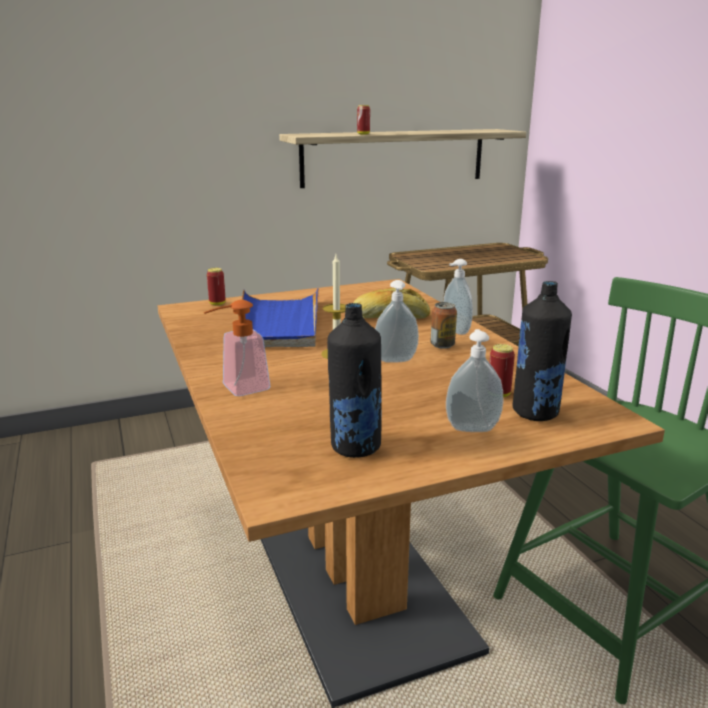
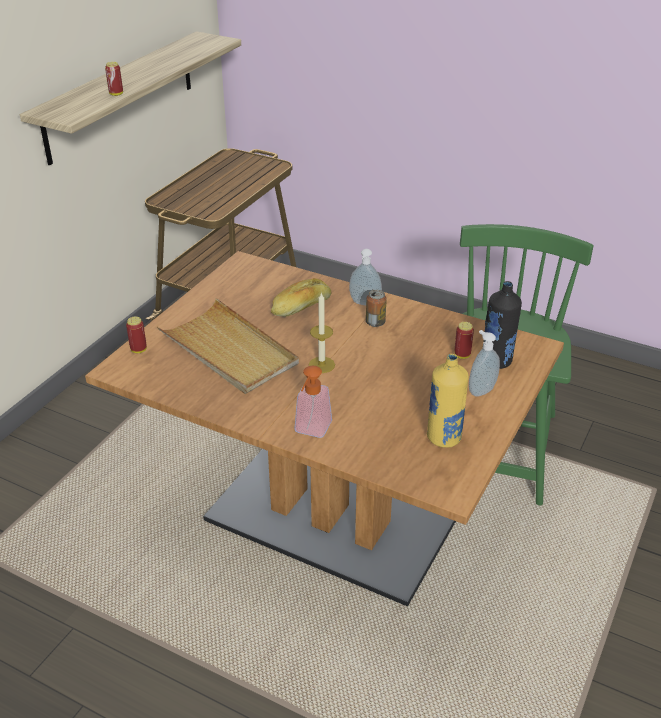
camera: 40 degrees left, 15 degrees up
blue tray [238,288,319,347] -> beige tray [157,298,299,394]
black bottle [327,303,382,458] -> yellow bottle [427,354,469,448]
soap dispenser [375,280,419,363] -> none

